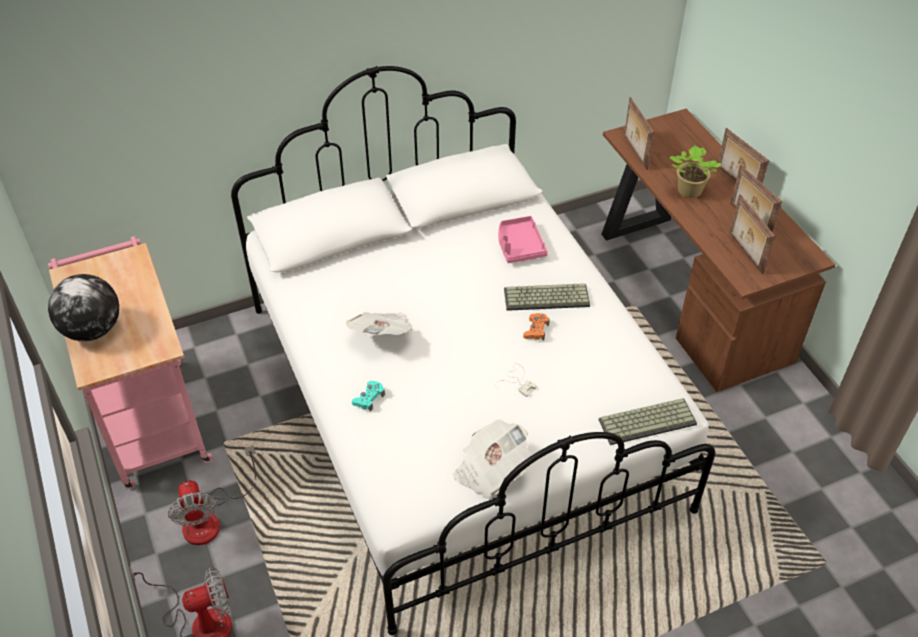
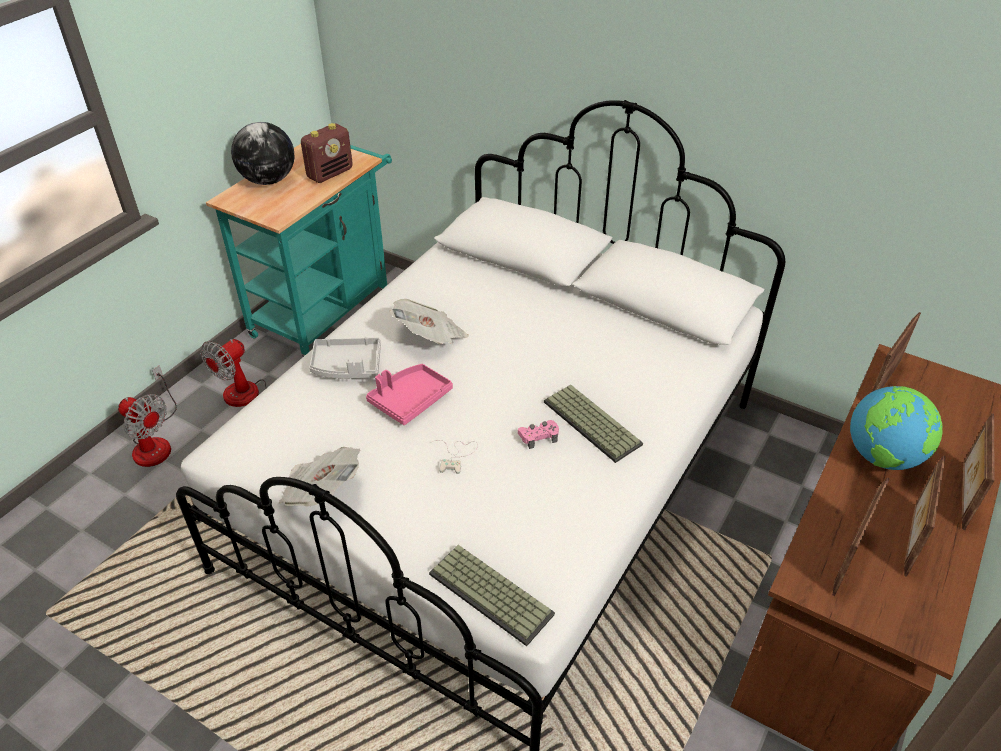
camera: 55 degrees right, 5 degrees down
pink cart [48,236,213,489] -> turquoise cart [206,144,392,357]
turquoise game controller [352,381,385,412] -> grey tray [309,337,381,379]
pink tray [498,216,548,263] -> pink tray moved to [366,364,453,425]
orange game controller [523,313,550,341] -> pink game controller [518,420,559,449]
potted plant [670,145,721,198] -> globe [850,386,943,470]
none -> radio [301,123,353,183]

